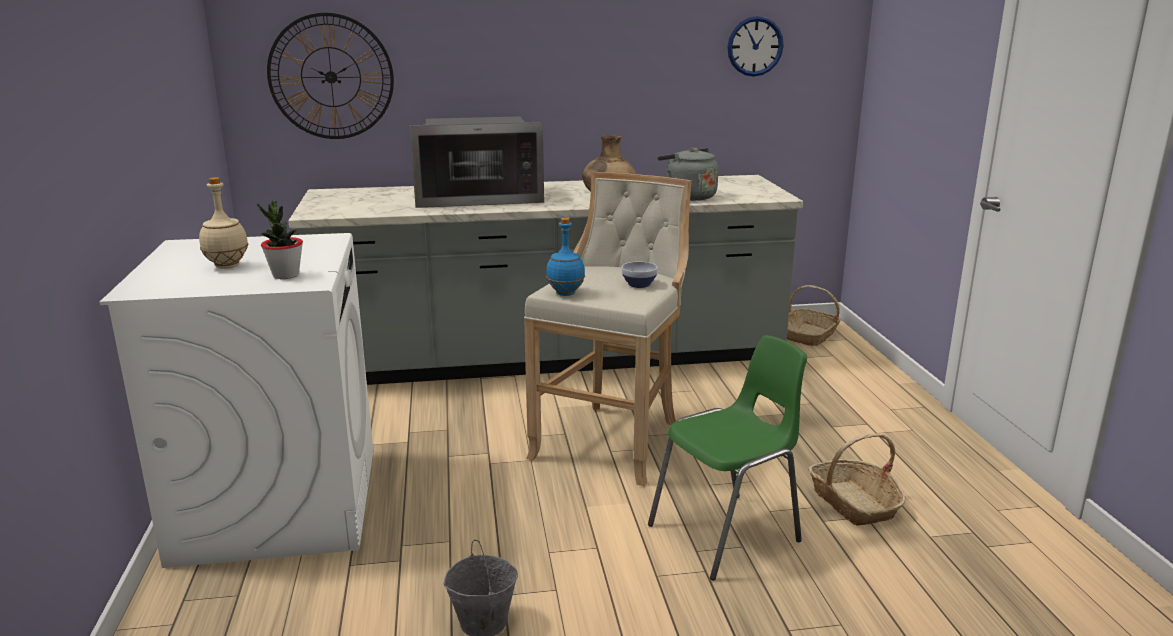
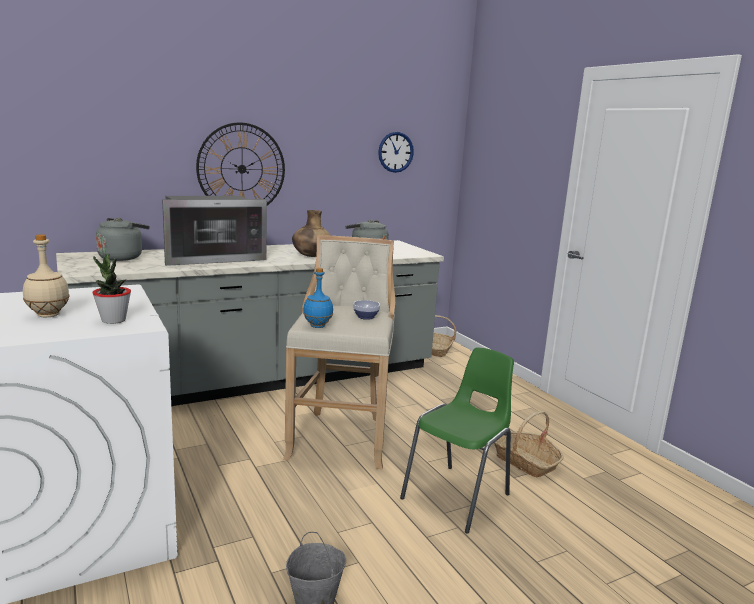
camera: 20 degrees left, 5 degrees down
wall clock [267,13,394,139] -> wall clock moved to [196,122,285,205]
none -> grey kettle [96,218,150,261]

